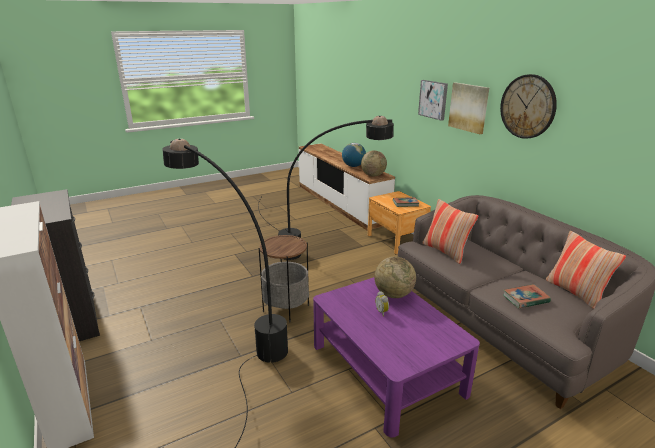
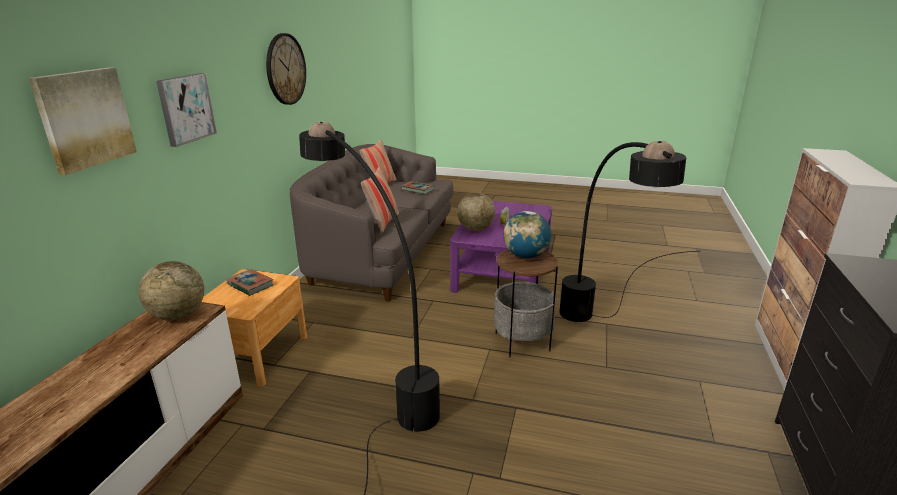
camera: 135 degrees left, 0 degrees up
globe [342,143,366,167] -> globe moved to [503,211,551,258]
picture [448,83,489,134] -> picture moved to [29,67,137,175]

